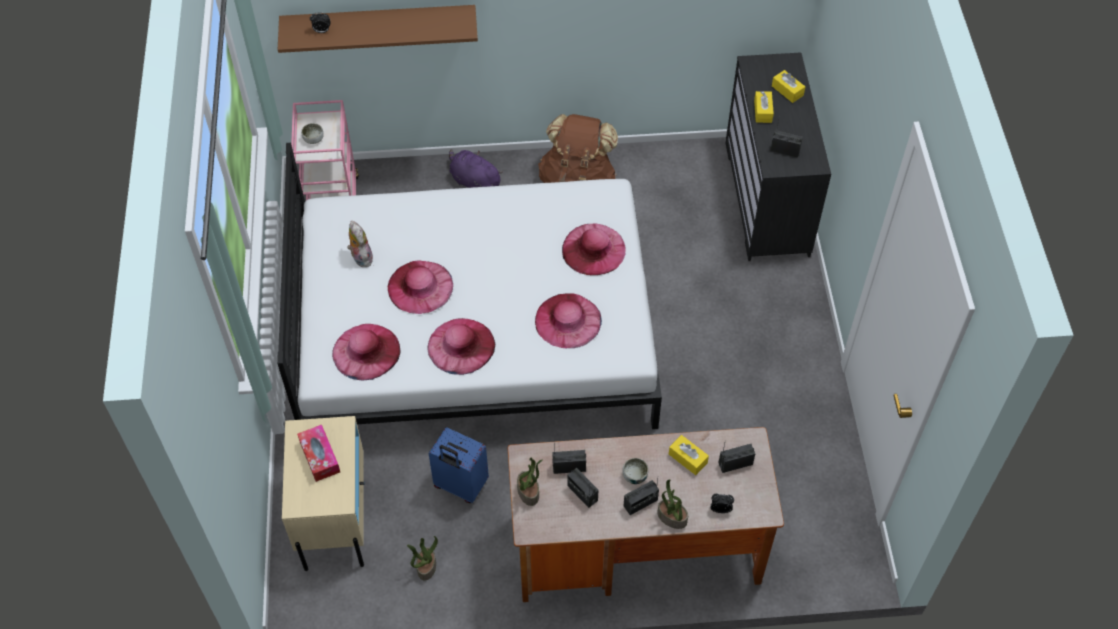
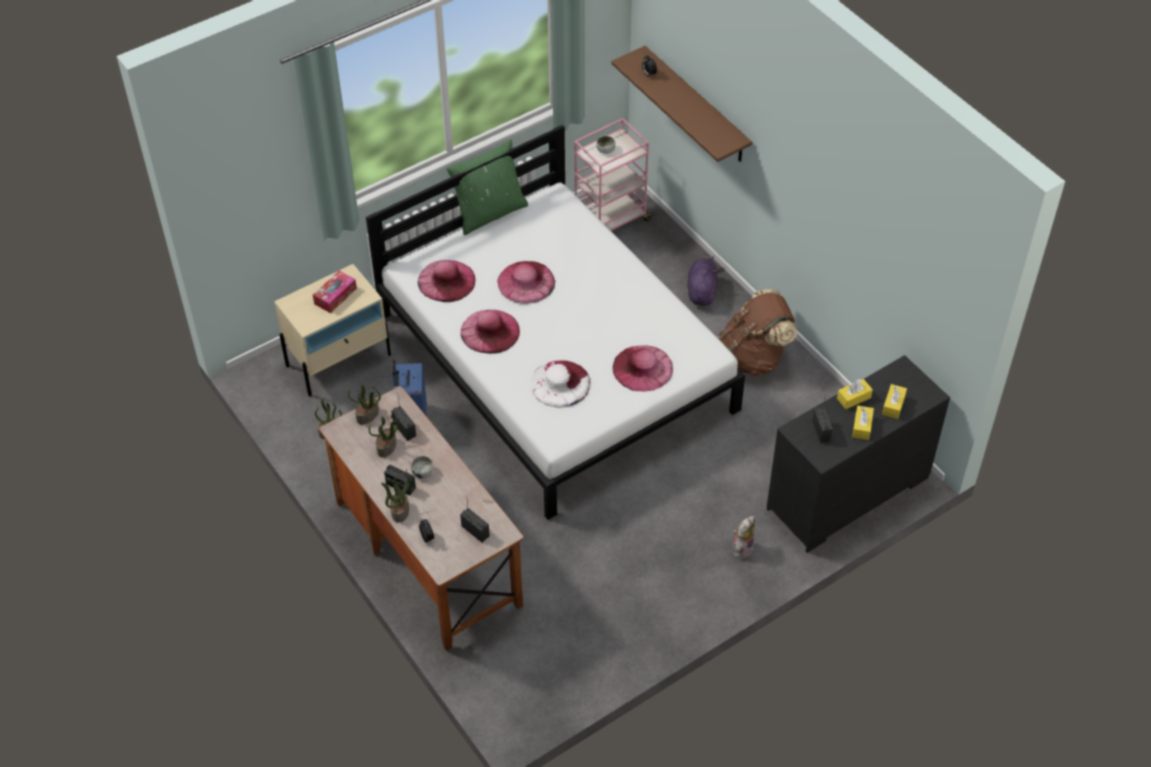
camera: 60 degrees right, 5 degrees down
plush toy [347,221,373,267] -> plush toy moved to [732,516,755,559]
pink hat [535,293,602,348] -> white hat [530,360,590,407]
radio [567,468,598,508] -> potted plant [368,415,399,458]
yellow tissue box [669,435,709,475] -> yellow tissue box moved to [852,406,874,440]
none -> green pillow [447,139,528,235]

